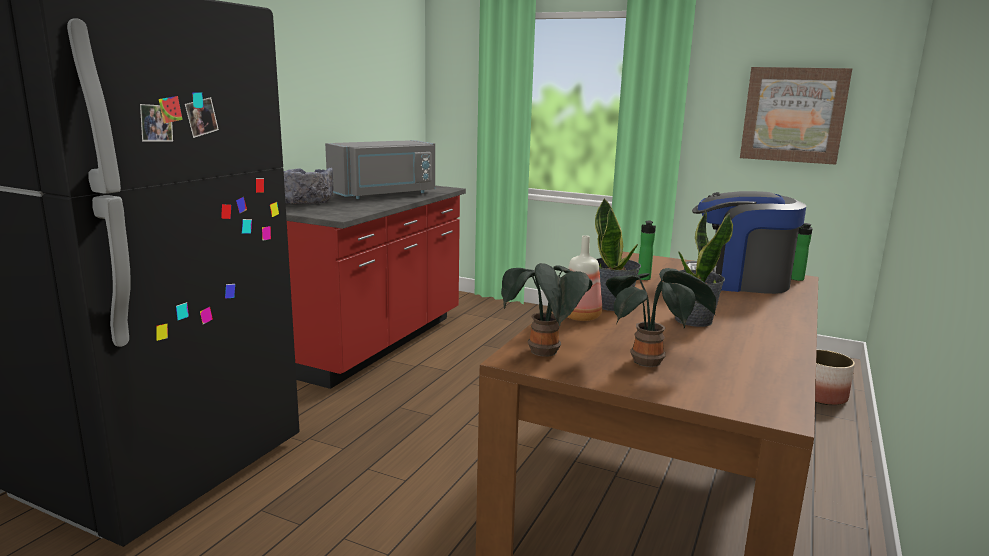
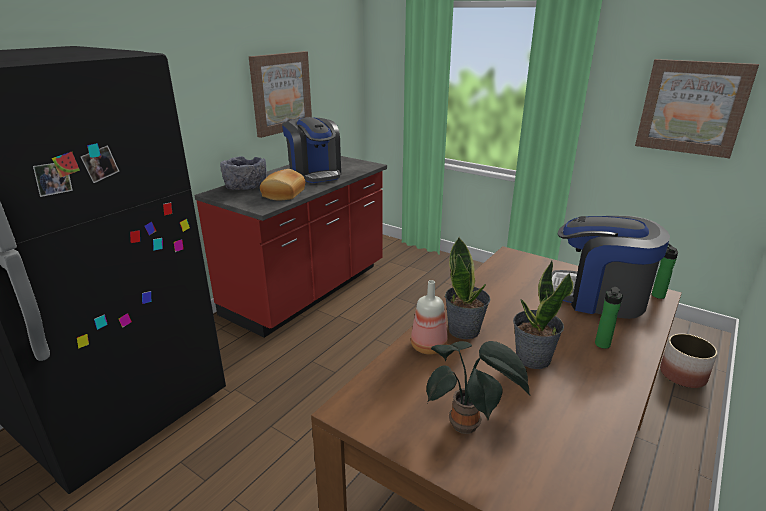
camera: 10 degrees right, 10 degrees up
grey microwave [325,140,435,199] -> coffee machine [282,117,341,183]
potted plant [501,263,592,357] -> none
bottle [638,220,656,280] -> bottle moved to [595,287,623,349]
none -> picture [249,51,312,138]
none -> bread [260,169,305,200]

